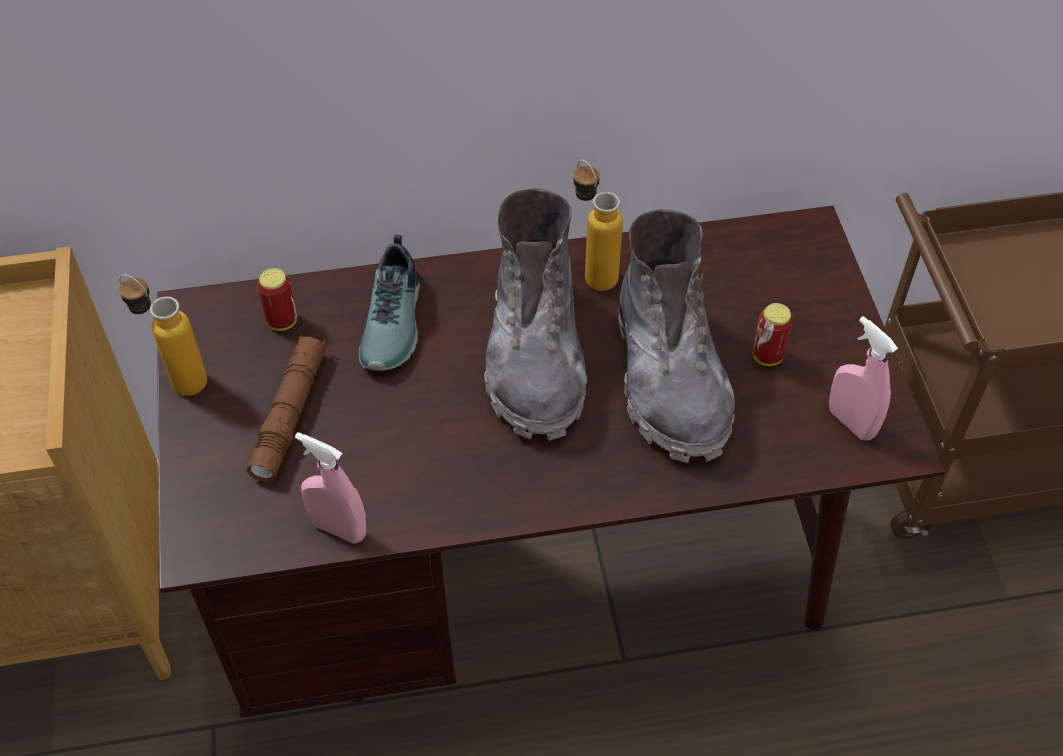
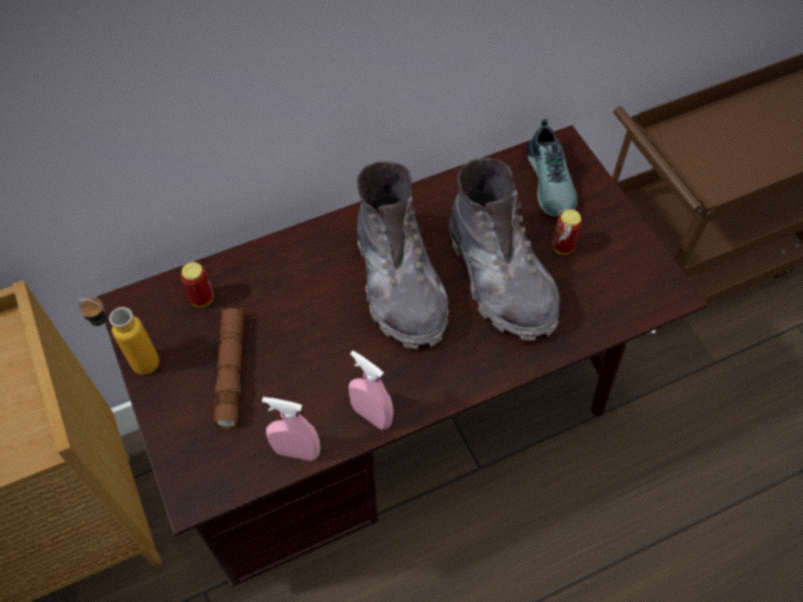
camera: 15 degrees left, 5 degrees up
shoe [359,234,420,371] -> shoe moved to [526,119,577,216]
bottle [573,160,623,291] -> none
pink spray bottle [829,316,898,440] -> pink spray bottle moved to [349,351,393,430]

